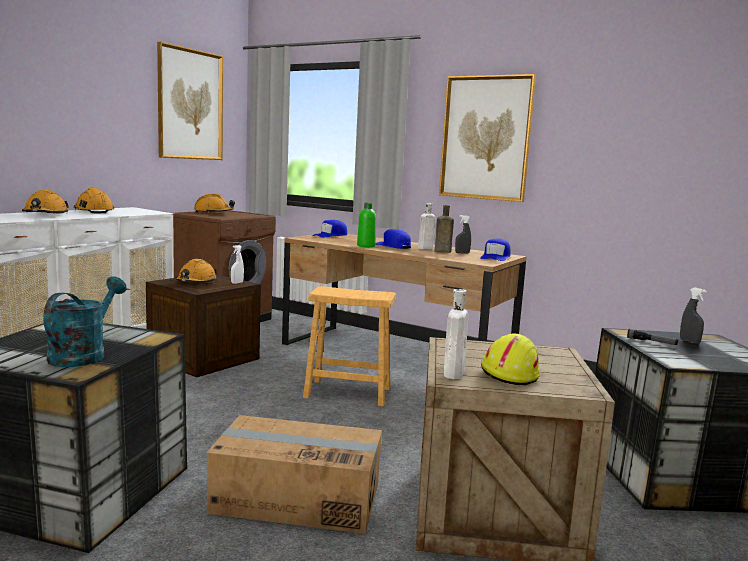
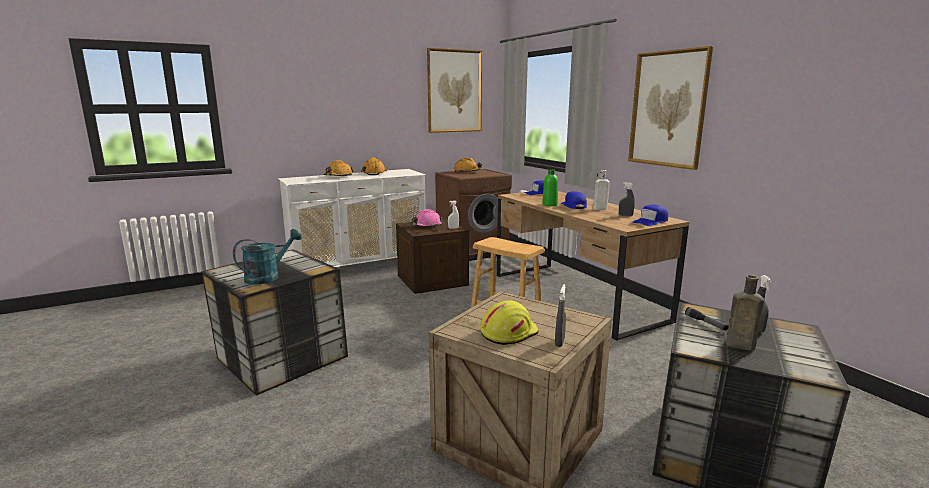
camera: 30 degrees right, 5 degrees up
orange hard hat [175,259,218,283] -> pink hard hat [411,209,443,227]
cardboard box [207,415,382,534] -> none
brown bottle [435,205,454,253] -> brown bottle moved to [726,275,764,351]
white bottle [444,289,468,379] -> none
none -> grey spray bottle [555,284,566,347]

